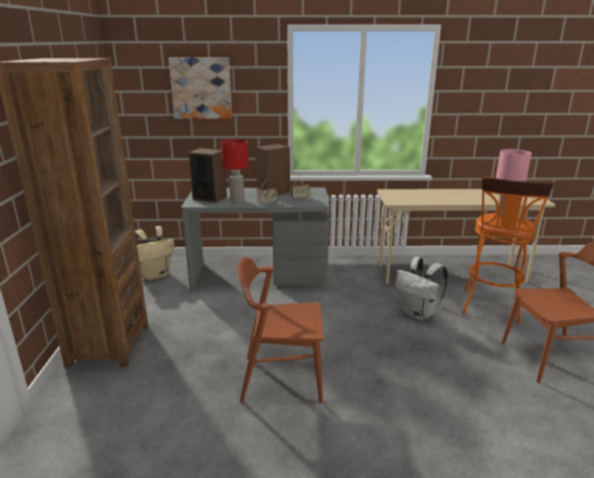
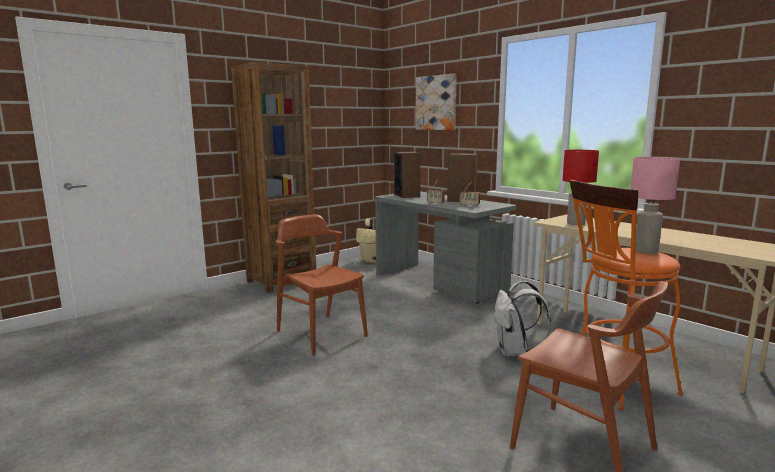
camera: 50 degrees right, 10 degrees down
red table lamp [221,139,249,203] -> red table lamp moved to [563,150,599,225]

